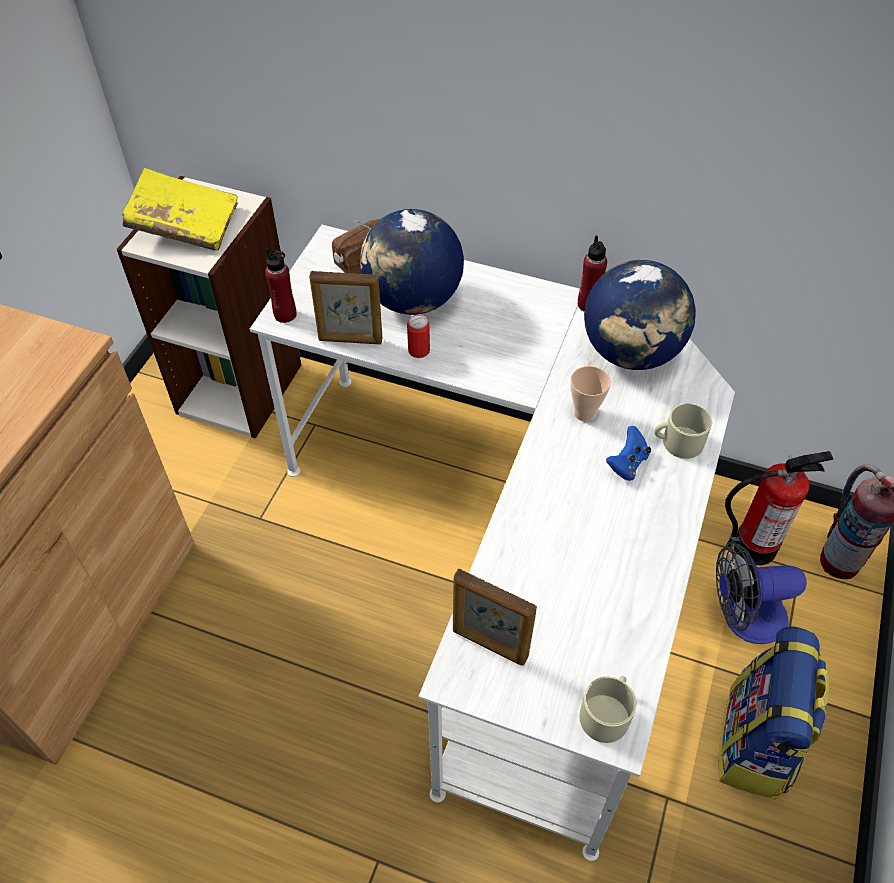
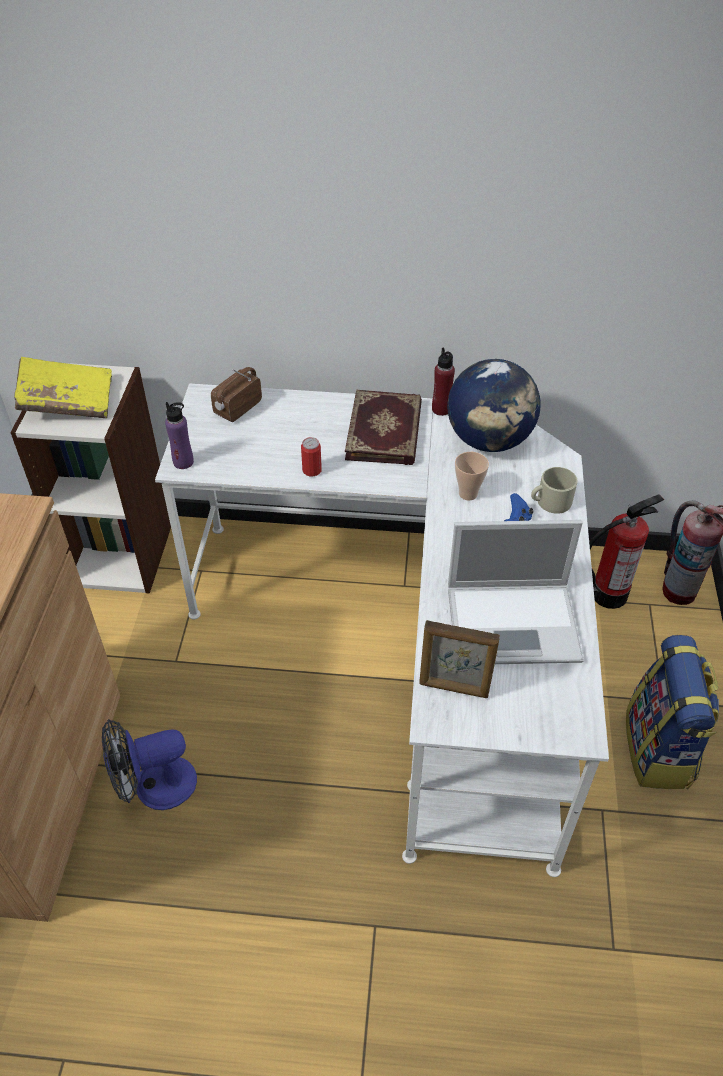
camera: 15 degrees left, 5 degrees down
red bottle [265,248,296,323] -> purple bottle [165,402,194,469]
picture frame [309,271,382,344] -> none
globe [360,209,464,315] -> none
beige mug [580,676,636,743] -> none
fan [716,541,807,644] -> fan moved to [102,719,197,810]
none -> book [345,390,422,465]
none -> laptop [448,520,584,664]

